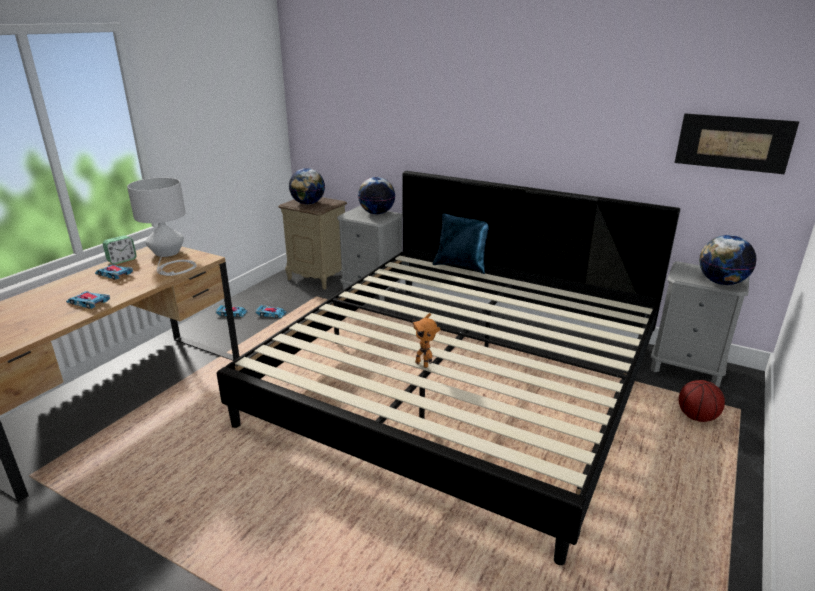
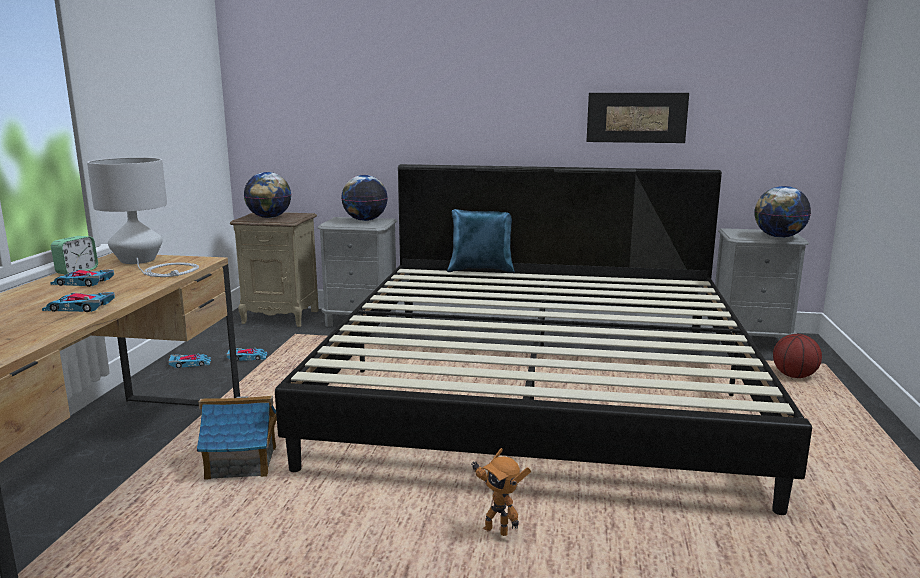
camera: 20 degrees left, 10 degrees down
toy robot [412,313,441,368] -> toy robot moved to [471,448,531,536]
picture [675,113,799,174] -> picture moved to [586,93,689,143]
none -> toy house [197,396,277,480]

